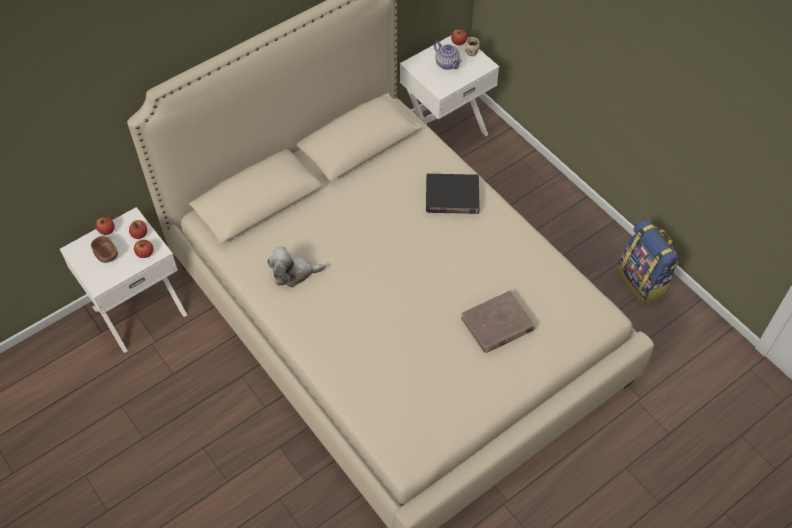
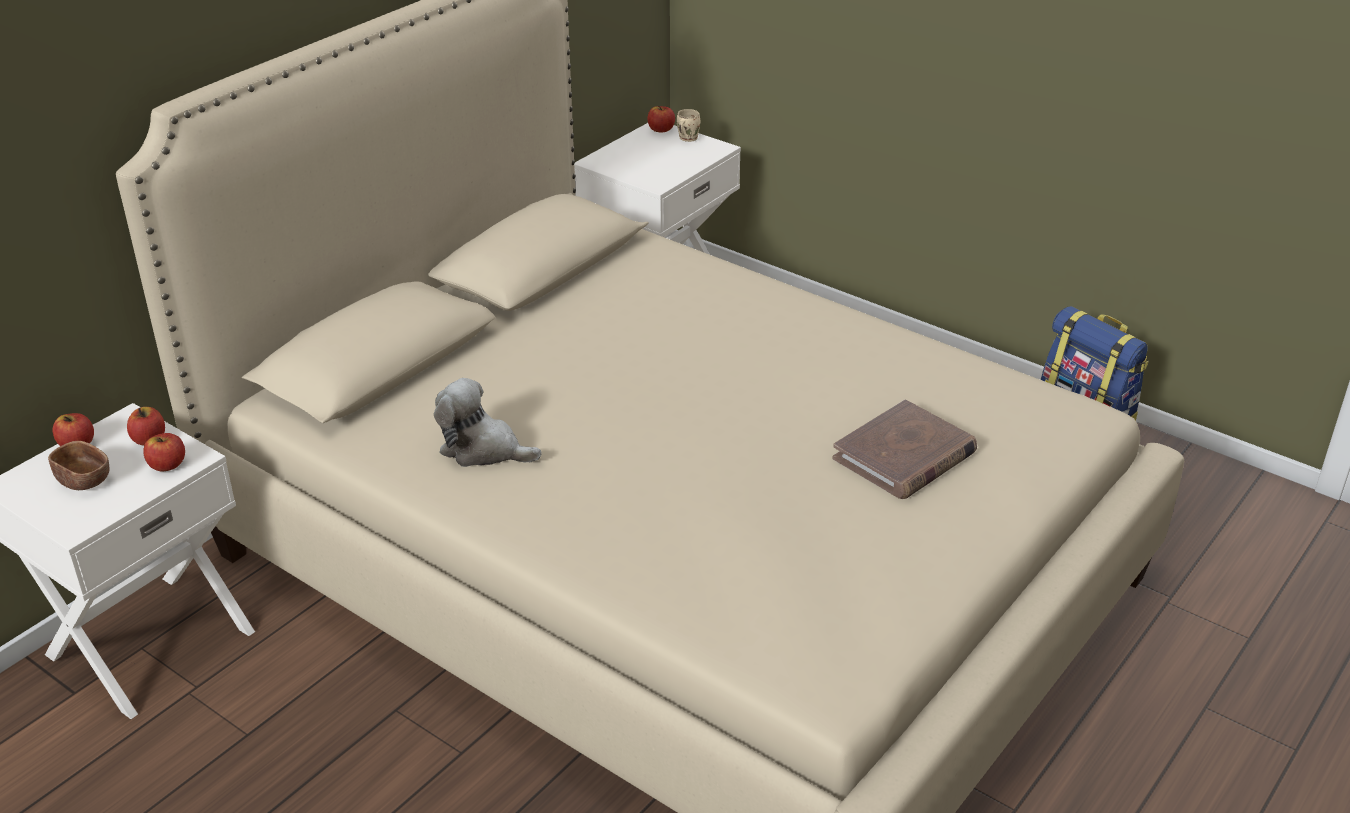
camera: 15 degrees left, 20 degrees down
plush toy [267,247,326,287] -> plush toy turned 45 degrees clockwise [434,378,541,467]
black book [426,174,480,214] -> none
teapot [434,41,462,70] -> none

